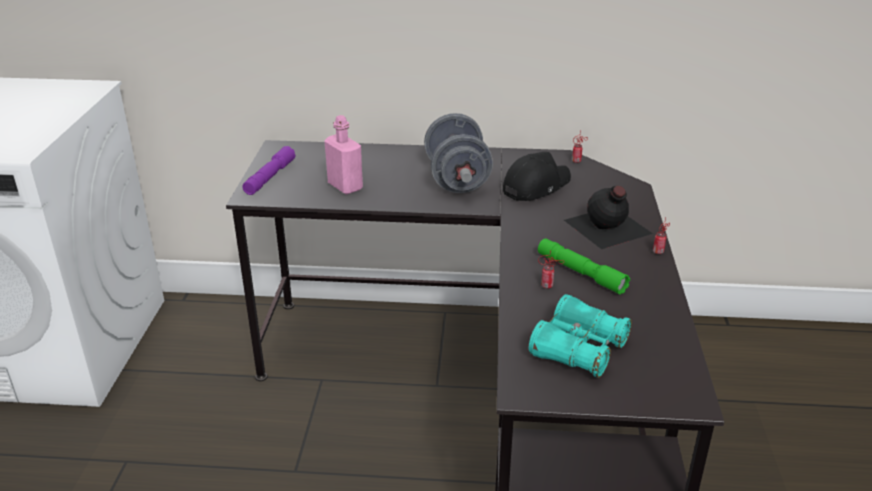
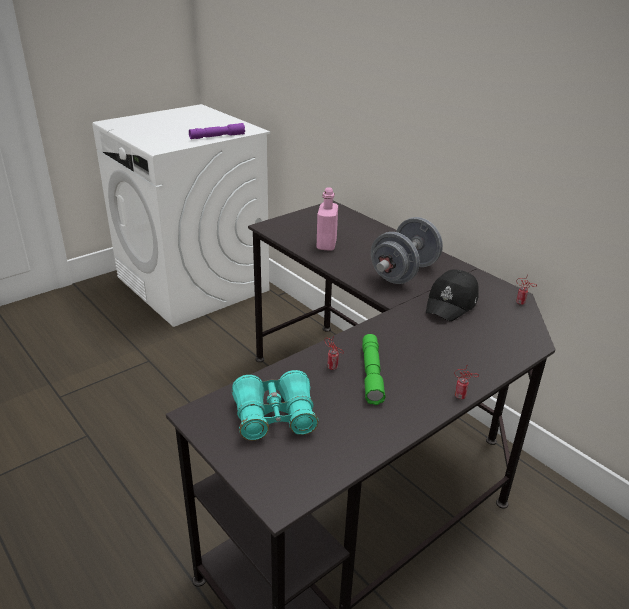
camera: 45 degrees right, 0 degrees up
purple flashlight [242,146,296,195] -> purple flashlight moved to [189,123,245,139]
black cap [503,152,571,201] -> black cap turned 120 degrees clockwise [426,269,479,321]
black bottle [564,186,653,249] -> none

